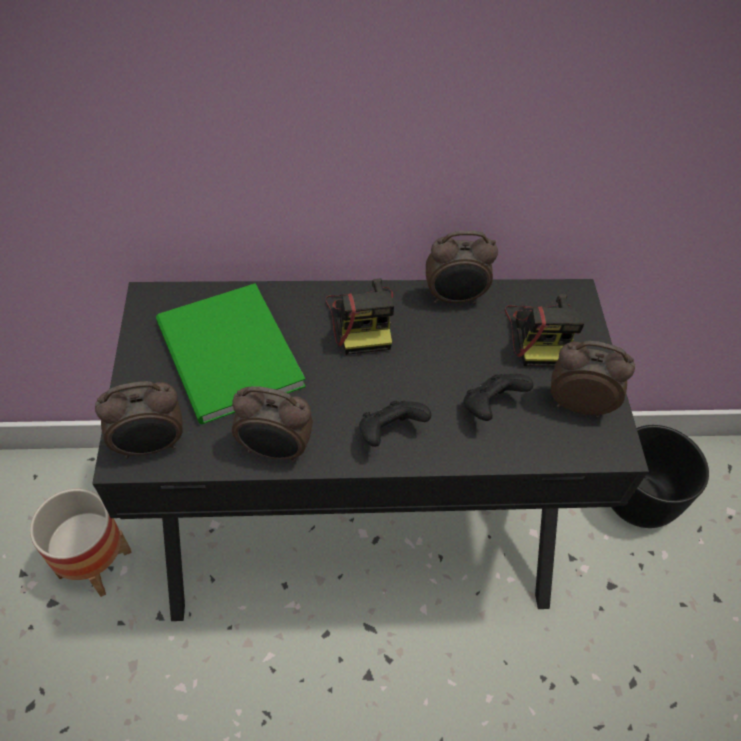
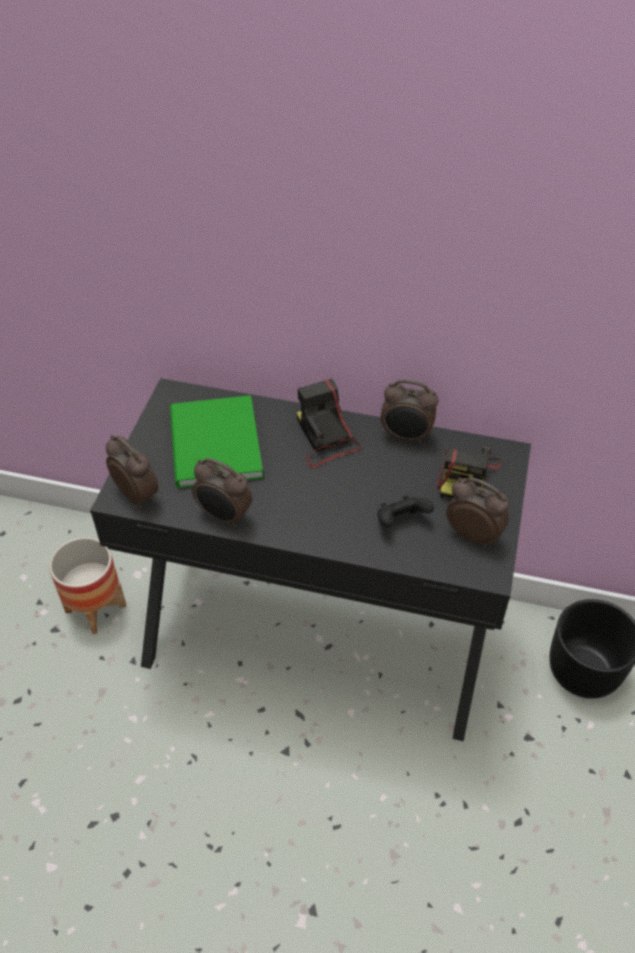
camera: 20 degrees right, 5 degrees down
alarm clock [95,381,183,459] -> alarm clock turned 135 degrees counterclockwise [106,435,158,508]
camera [326,279,394,355] -> camera turned 150 degrees clockwise [296,379,360,468]
black game controller [359,401,431,447] -> none

